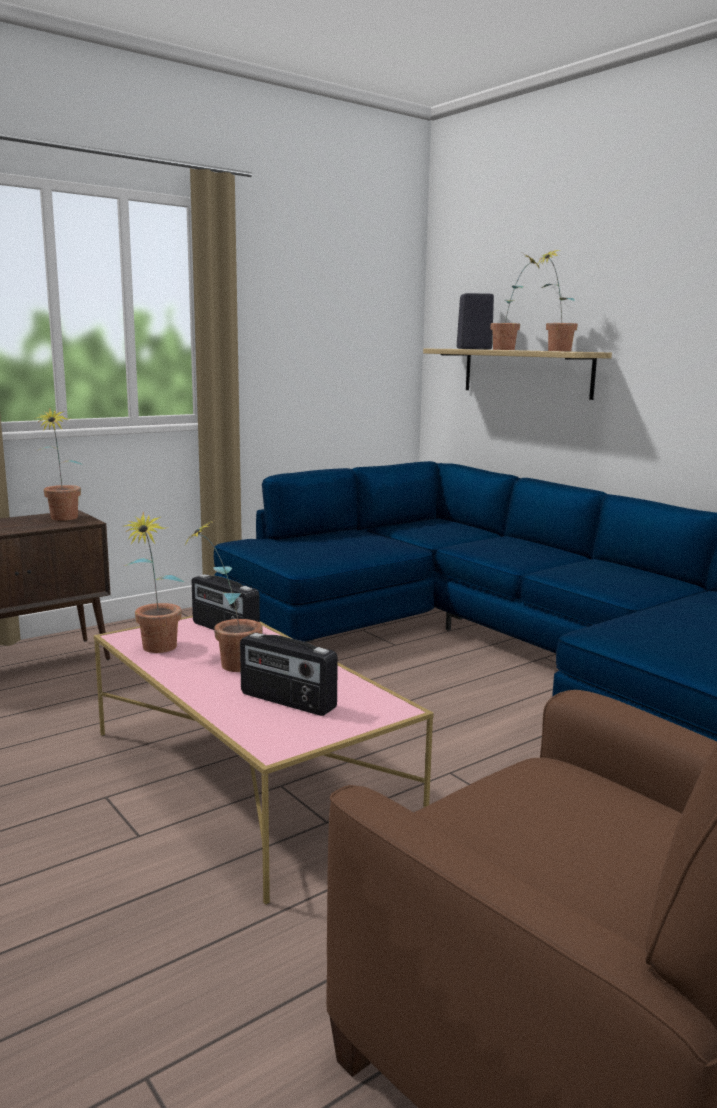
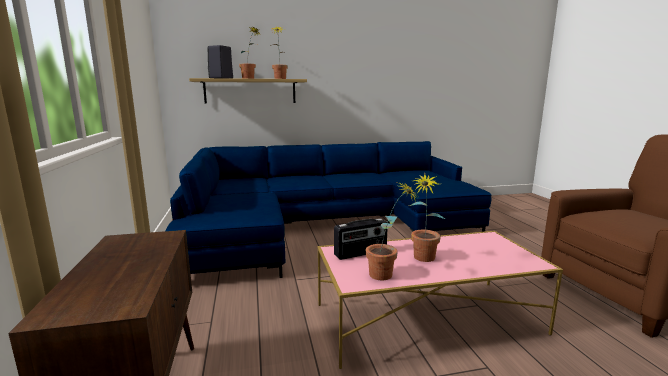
camera: 65 degrees left, 0 degrees up
potted plant [37,408,83,521] -> none
radio [240,633,338,716] -> none

